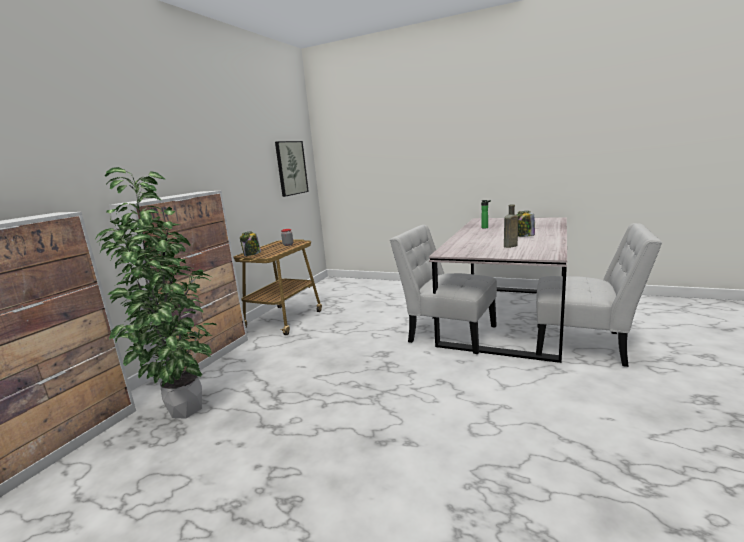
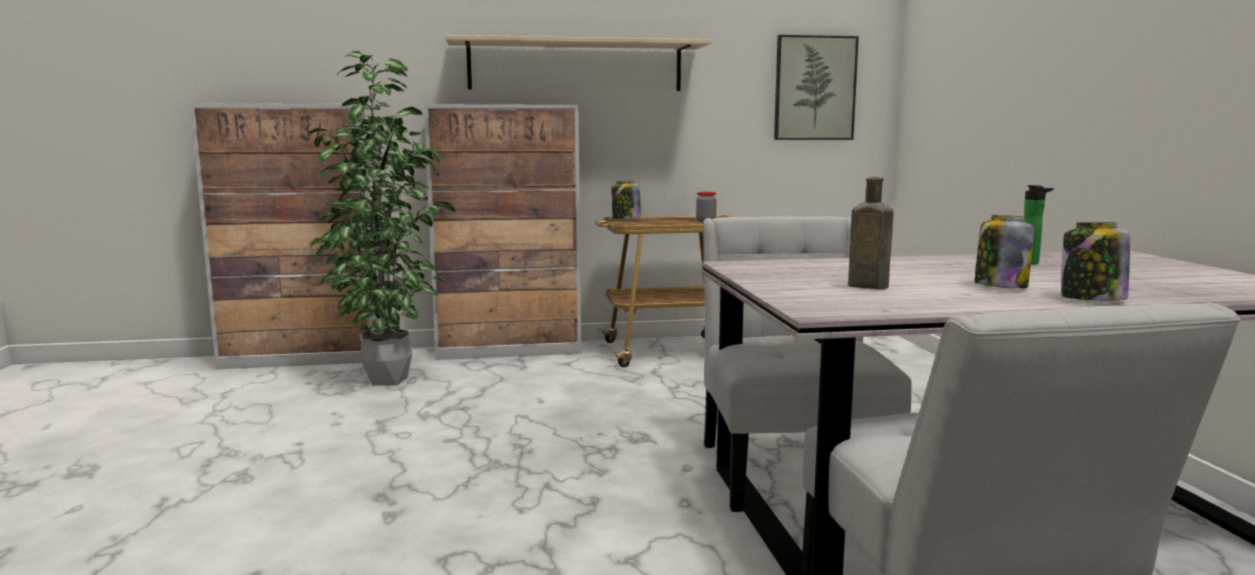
camera: 55 degrees right, 5 degrees down
none -> beige shelf [445,35,711,91]
none -> jar [1061,222,1130,300]

